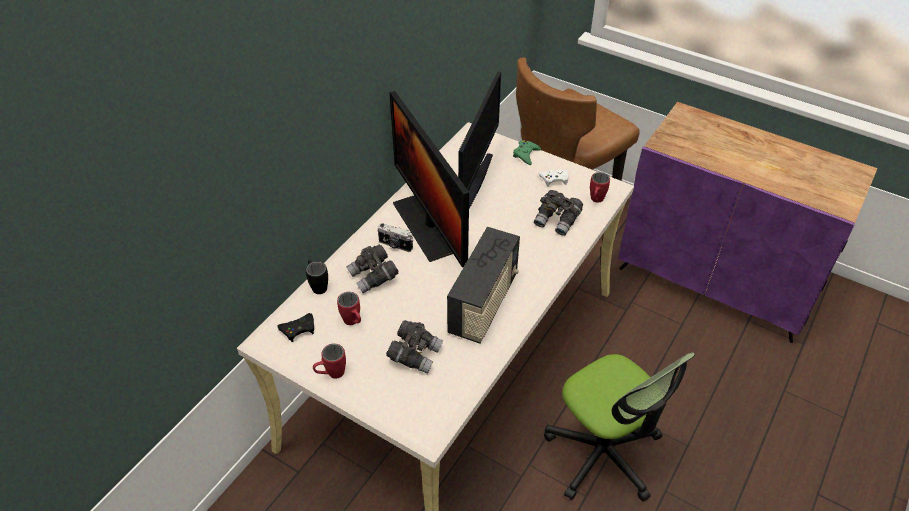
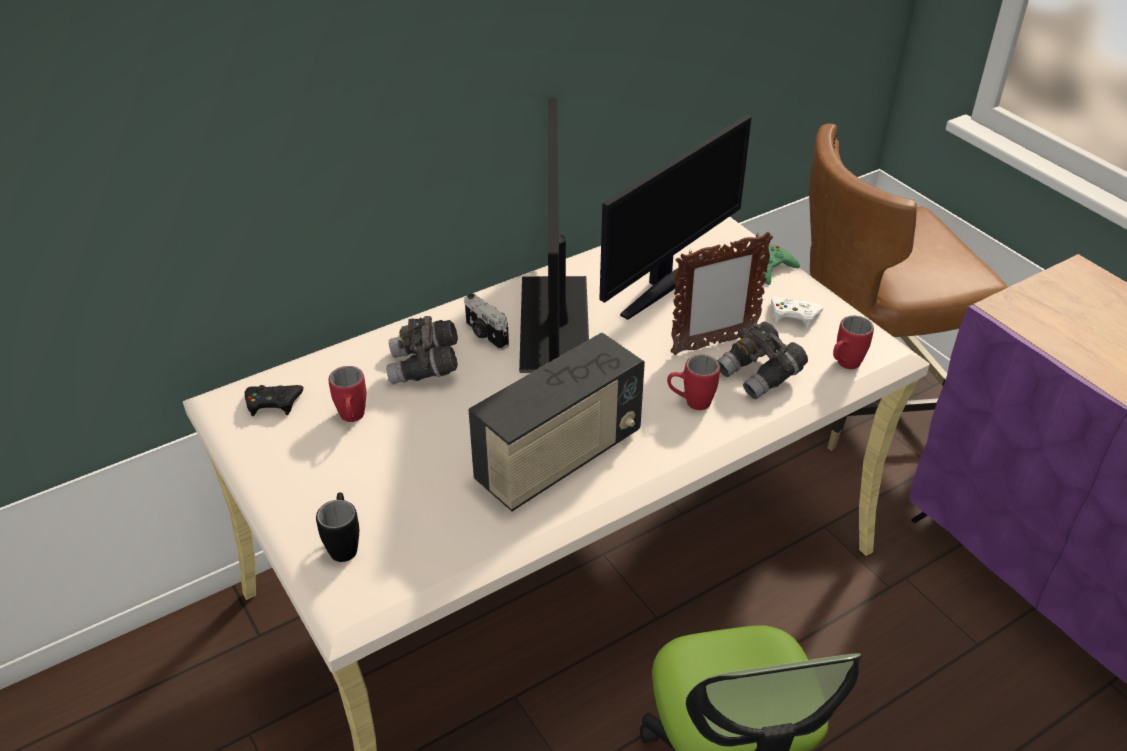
camera: 25 degrees right, 5 degrees down
black mug [306,259,328,294] -> black mug moved to [316,492,359,562]
red mug [313,344,346,379] -> red mug moved to [667,355,720,410]
grey binoculars [386,320,443,374] -> none
none -> picture frame [670,232,773,355]

